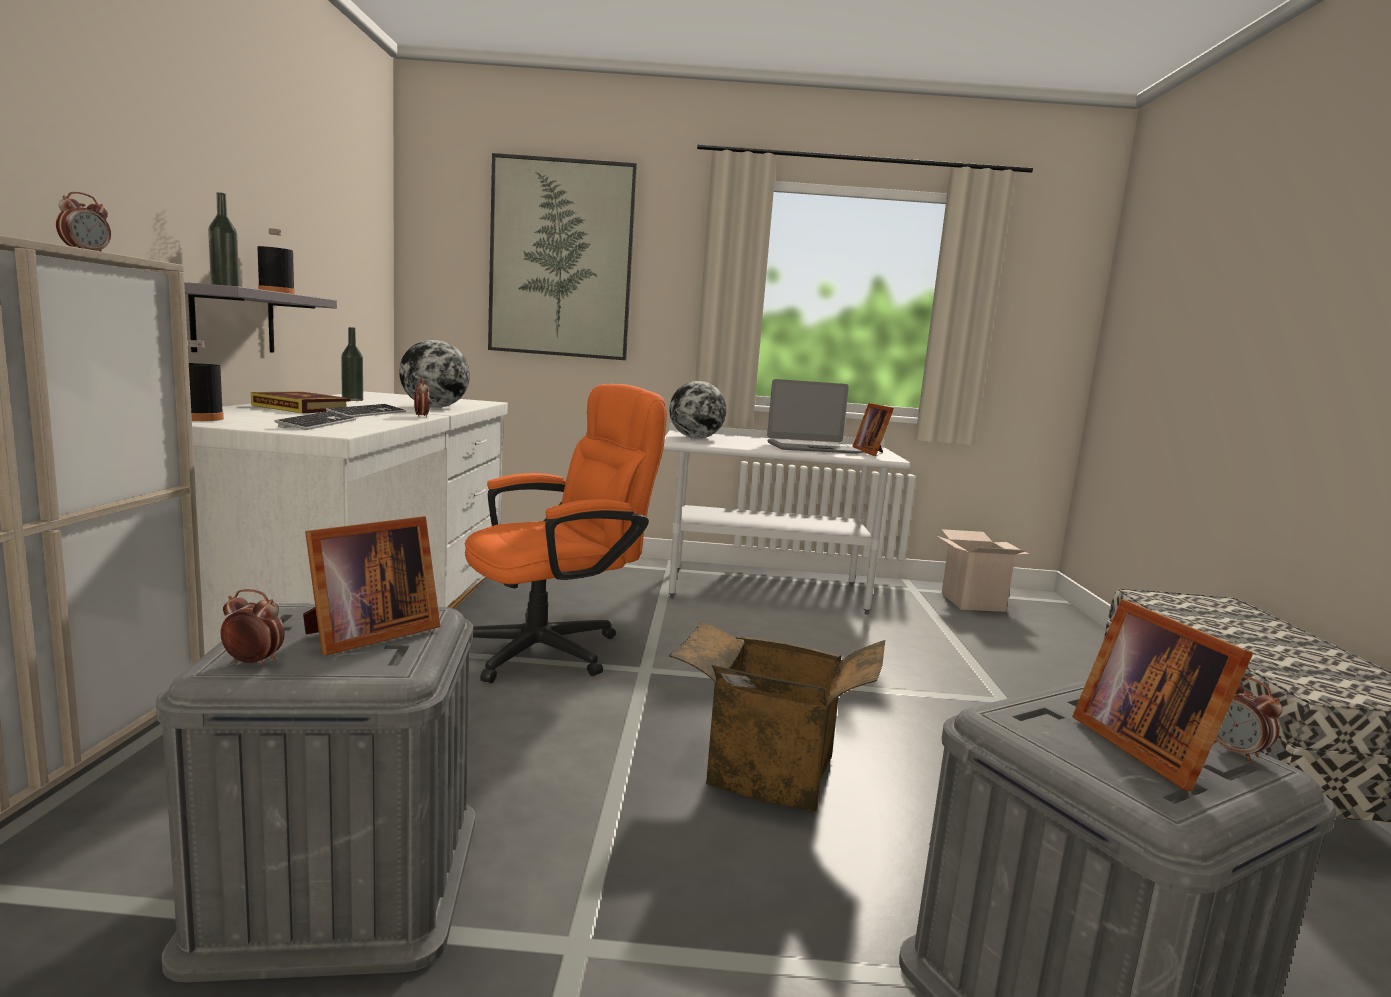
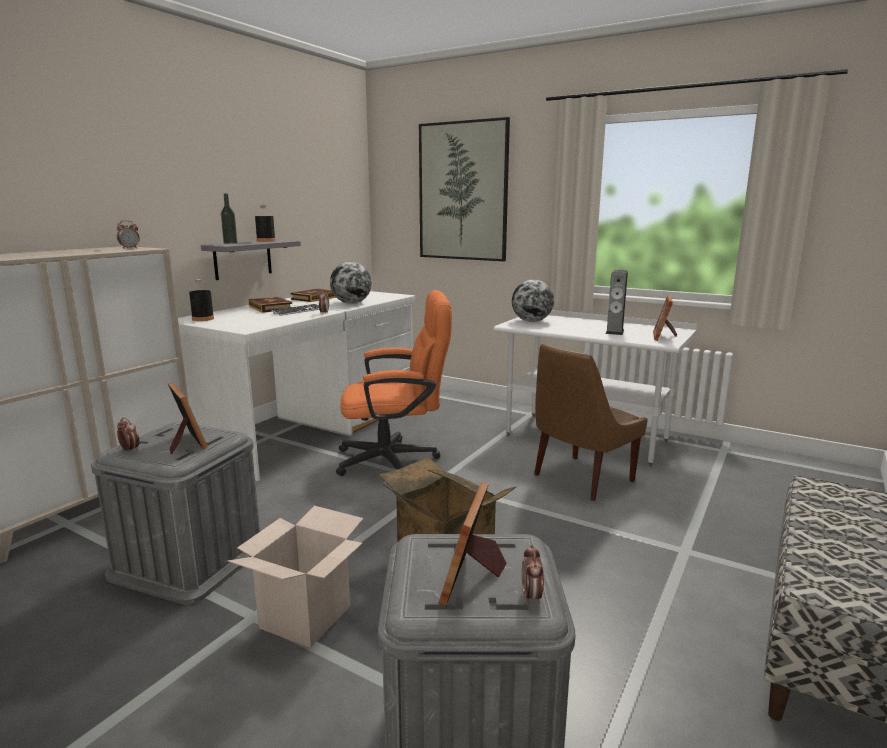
camera: 30 degrees right, 5 degrees up
keyboard [275,411,356,430] -> none
picture frame [303,516,440,655] -> picture frame turned 105 degrees counterclockwise [168,382,208,455]
bottle [341,327,363,401] -> book [291,288,336,302]
laptop [767,379,863,454] -> speaker [606,270,628,335]
cardboard box [937,529,1029,612] -> cardboard box moved to [227,506,364,648]
none -> brown chair [534,344,648,501]

